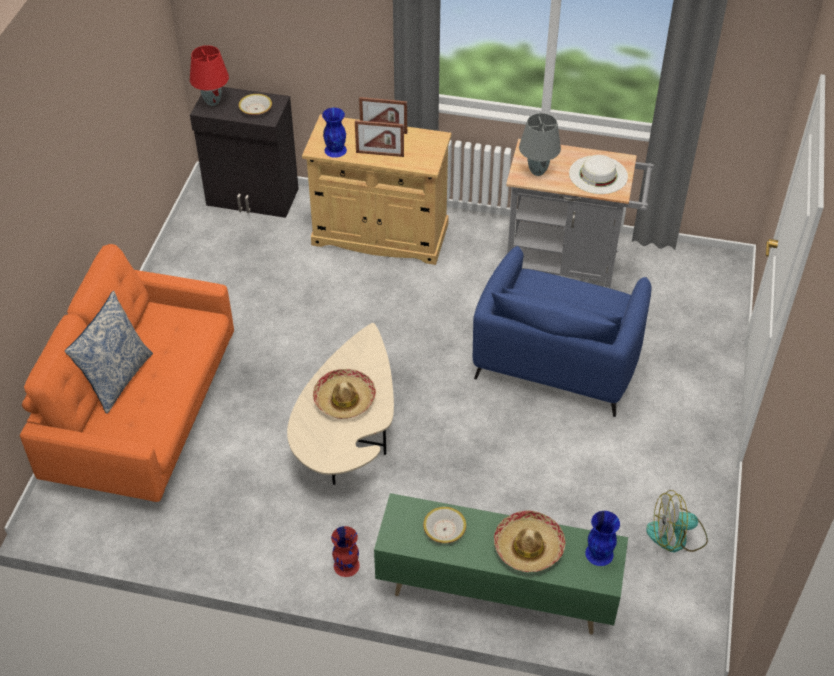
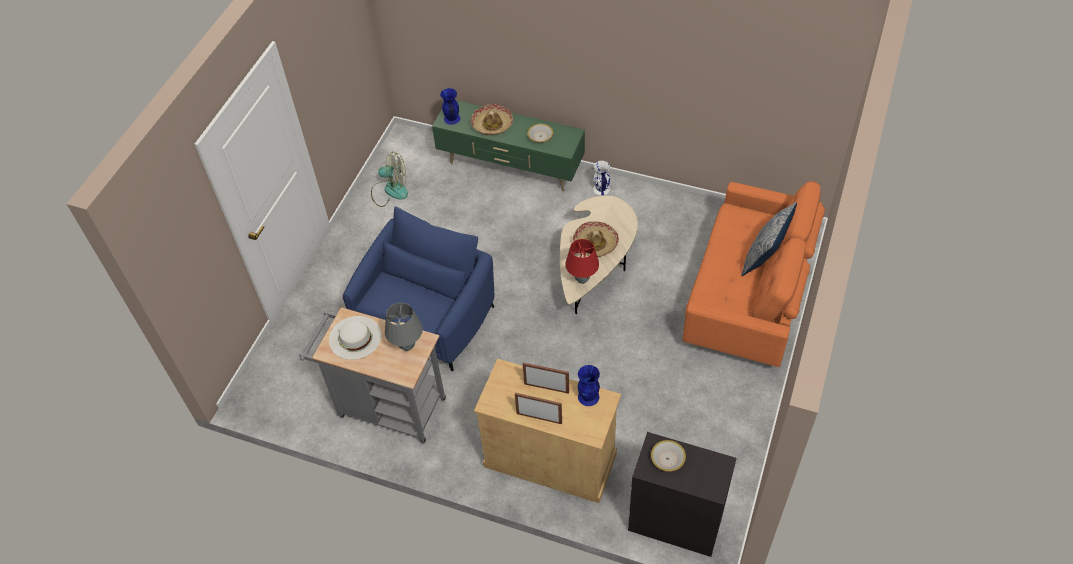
camera: 170 degrees left, 5 degrees up
red table lamp [190,45,229,106] -> red table lamp moved to [566,239,599,284]
red vase [331,526,360,577] -> white vase [593,161,610,195]

